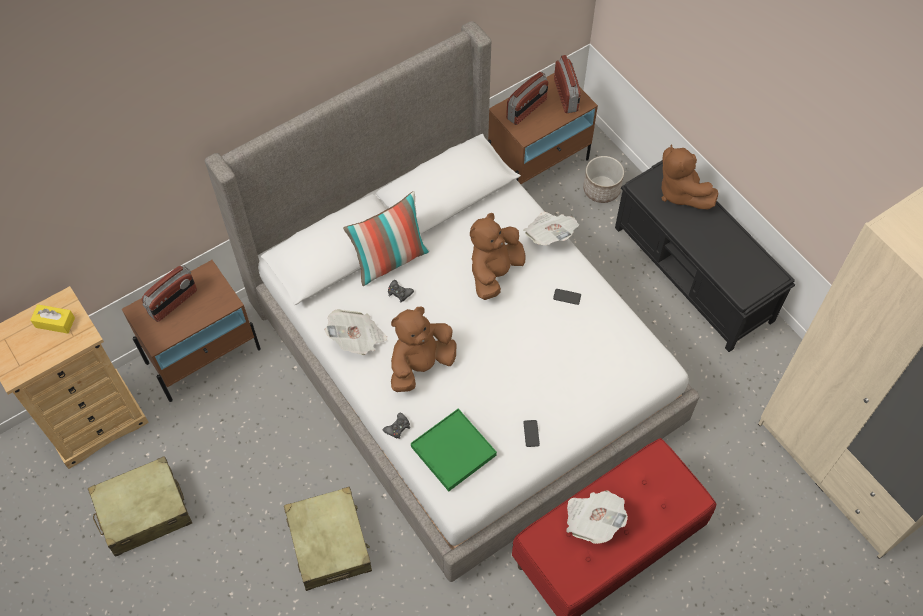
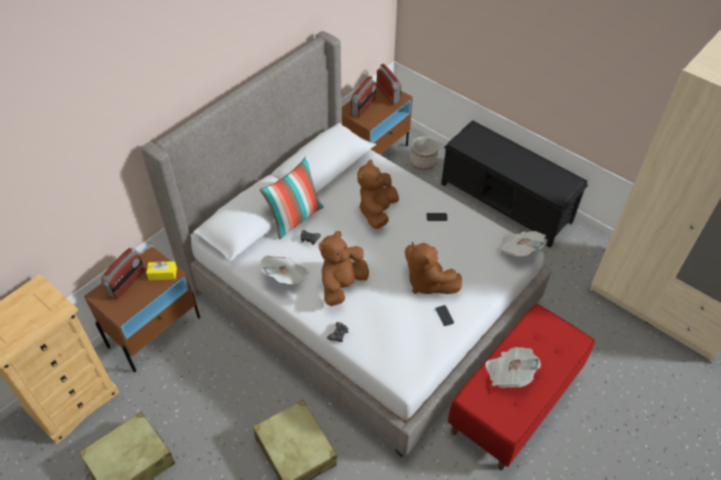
camera: 15 degrees left, 10 degrees down
yellow tissue box [31,304,75,334] -> yellow tissue box moved to [146,261,177,280]
green tray [411,408,497,491] -> none
newspaper [523,212,579,245] -> newspaper moved to [497,231,546,256]
brown plush toy [661,145,719,209] -> brown plush toy moved to [405,242,462,294]

